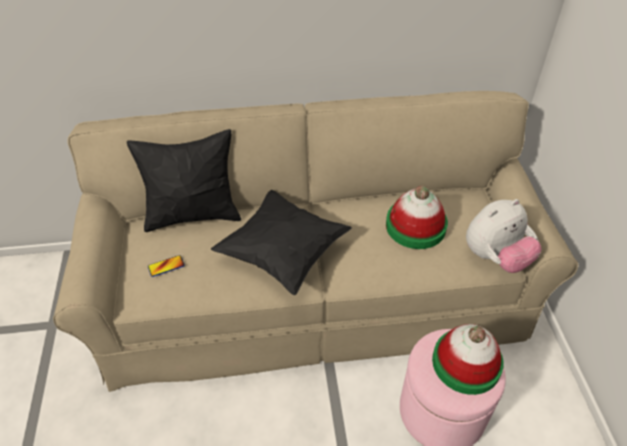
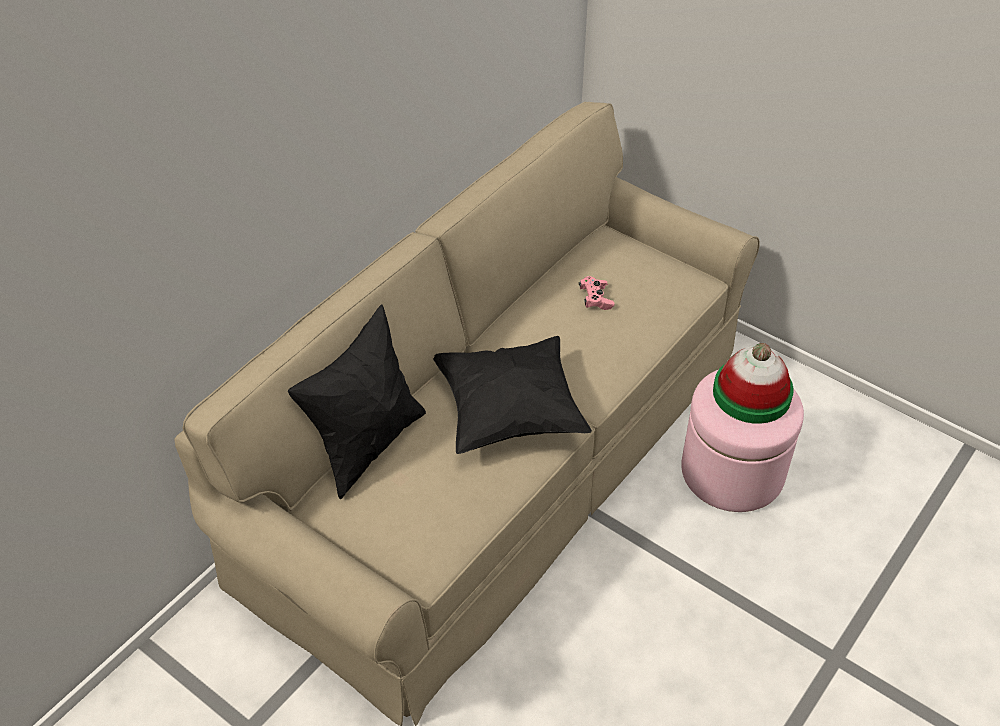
camera: 45 degrees left, 0 degrees up
phone [148,255,185,277] -> none
hat [386,185,448,249] -> pink game controller [579,276,614,310]
plush toy [466,199,542,273] -> none

